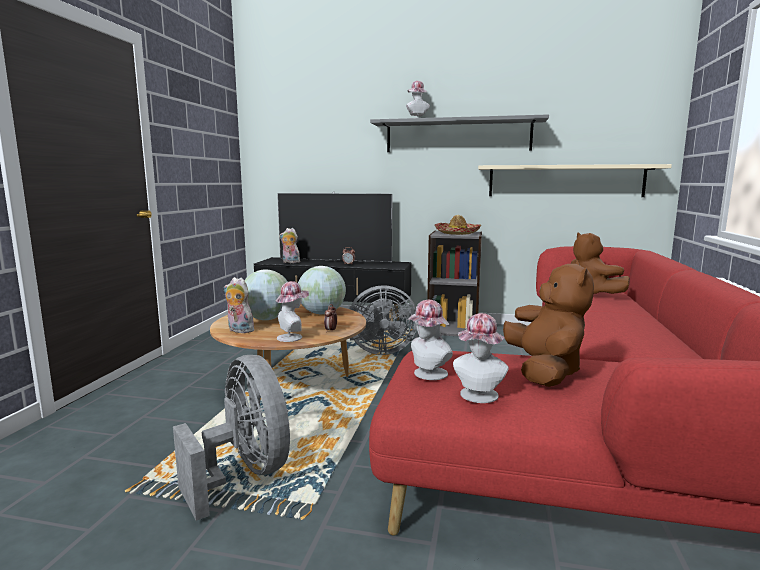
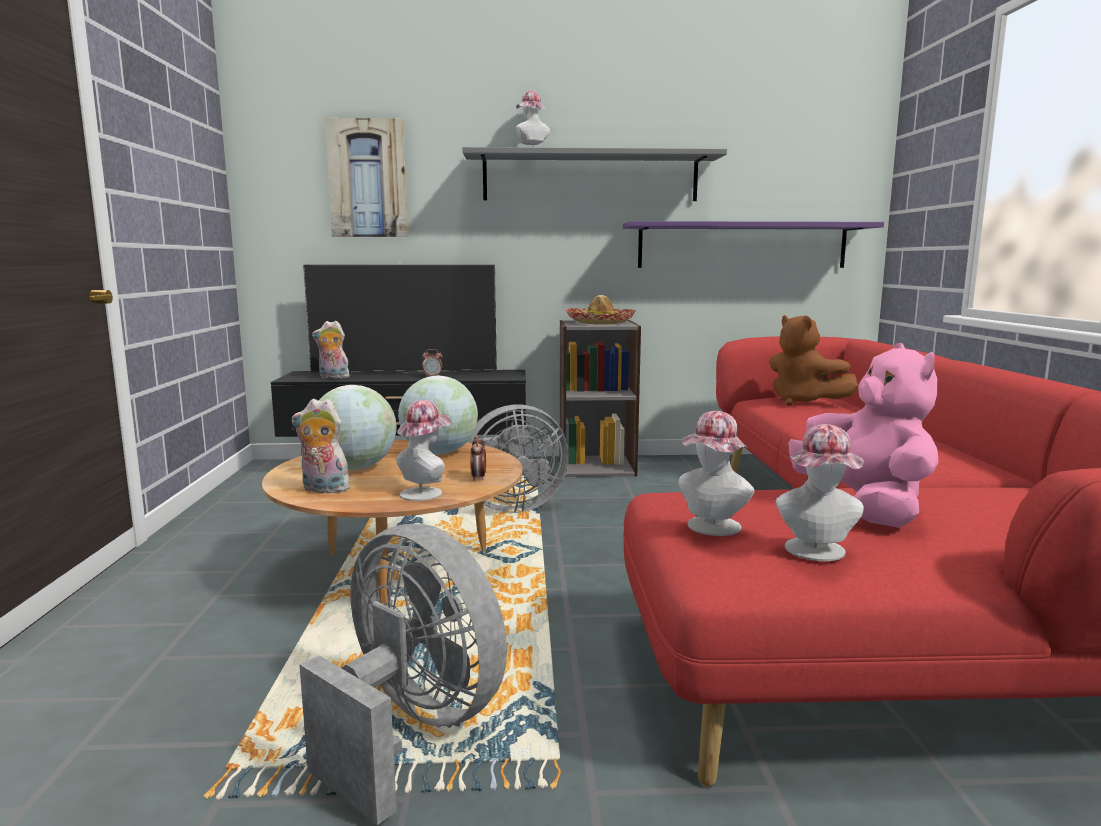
camera: 15 degrees left, 0 degrees up
beige shelf [478,164,672,197] -> purple shelf [623,221,884,268]
brown plush toy [503,260,594,387] -> pink plush toy [789,343,939,528]
none -> picture [325,118,408,237]

